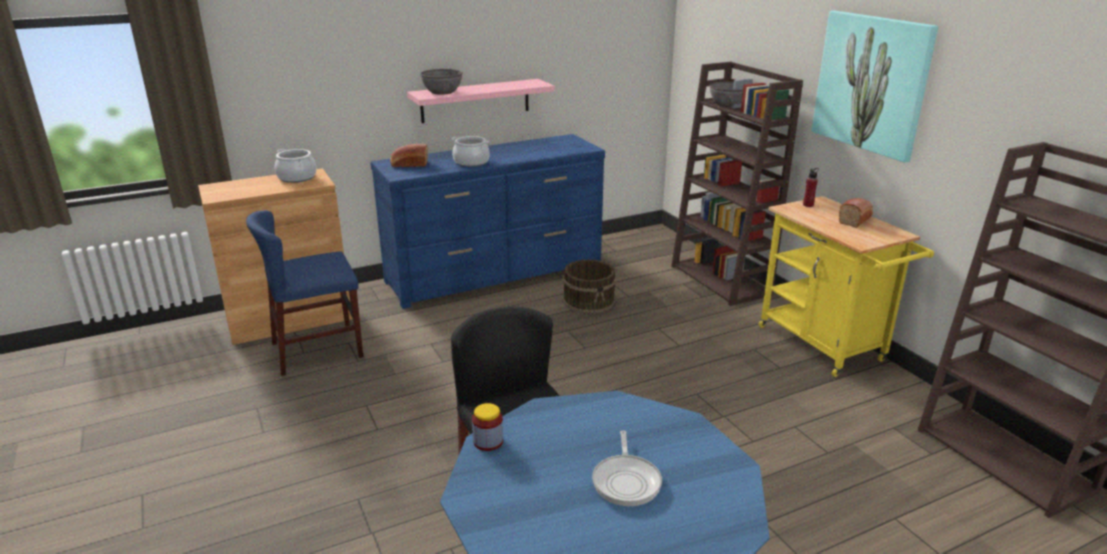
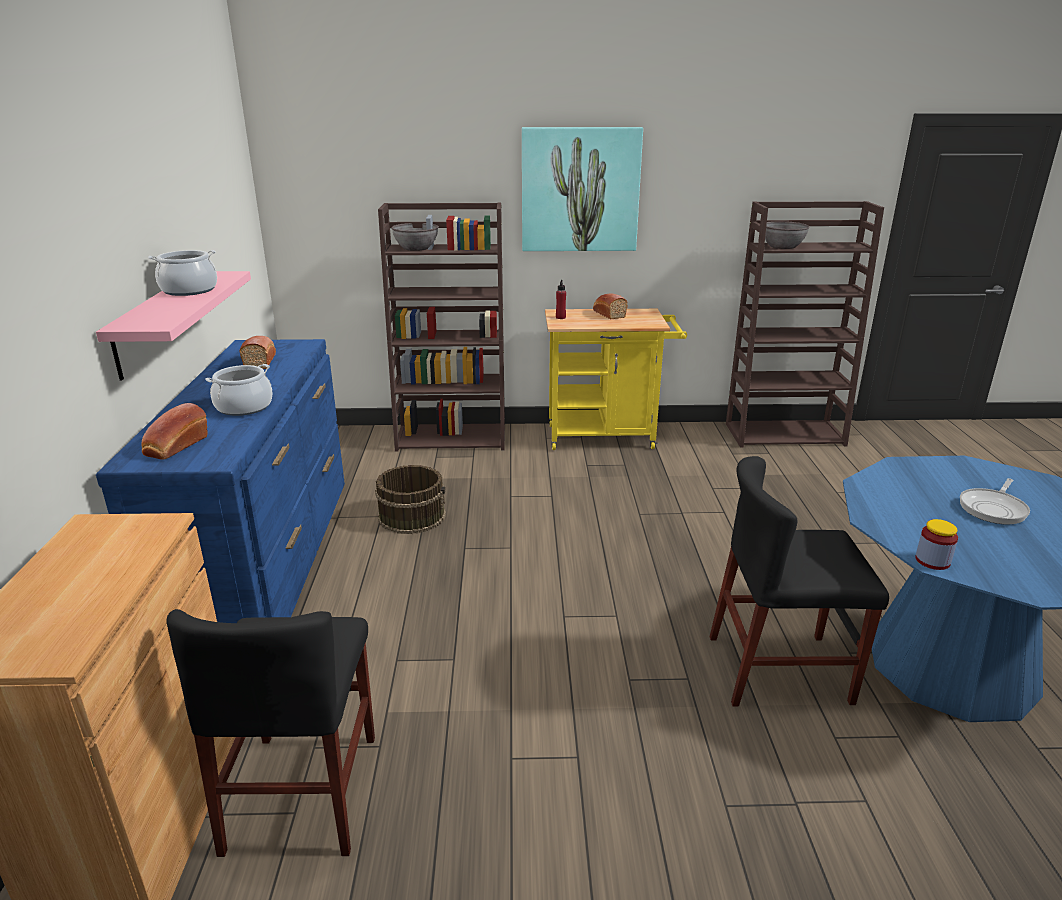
camera: 65 degrees left, 0 degrees up
blue chair [246,210,363,376] -> black chair [166,609,375,857]
cooking pot [275,149,316,183] -> cooking pot moved to [148,250,217,296]
grey bowl [420,69,463,95] -> grey bowl moved to [765,221,810,249]
frying pan [592,430,662,506] -> frying pan turned 105 degrees clockwise [960,478,1030,525]
none -> bread [239,336,276,369]

